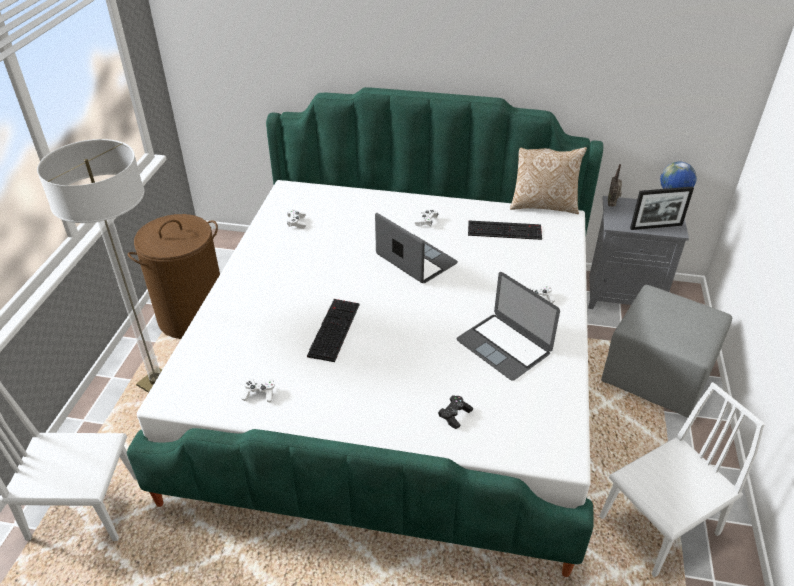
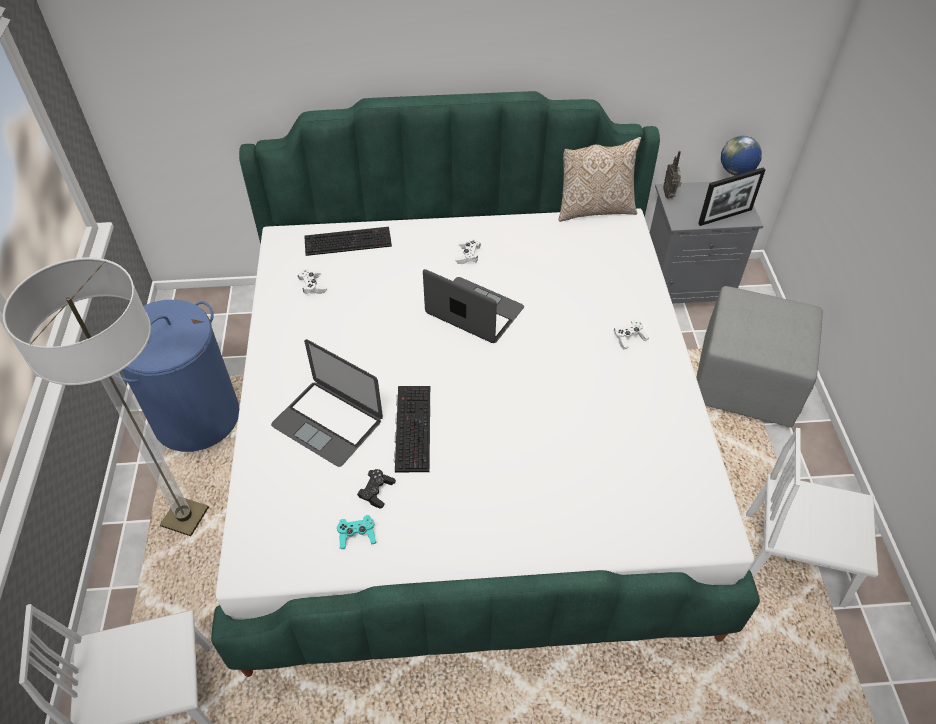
camera: 15 degrees left, 10 degrees up
brown laundry basket [128,214,220,339] -> blue laundry basket [122,300,239,452]
white game controller [242,378,275,403] -> turquoise game controller [337,515,376,549]
black game controller [438,395,473,429] -> black game controller moved to [357,469,396,509]
laptop [457,272,560,381] -> laptop moved to [271,339,383,467]
keyboard [468,221,542,240] -> keyboard moved to [304,227,392,256]
white chair [599,382,765,577] -> white chair turned 120 degrees counterclockwise [746,428,878,607]

